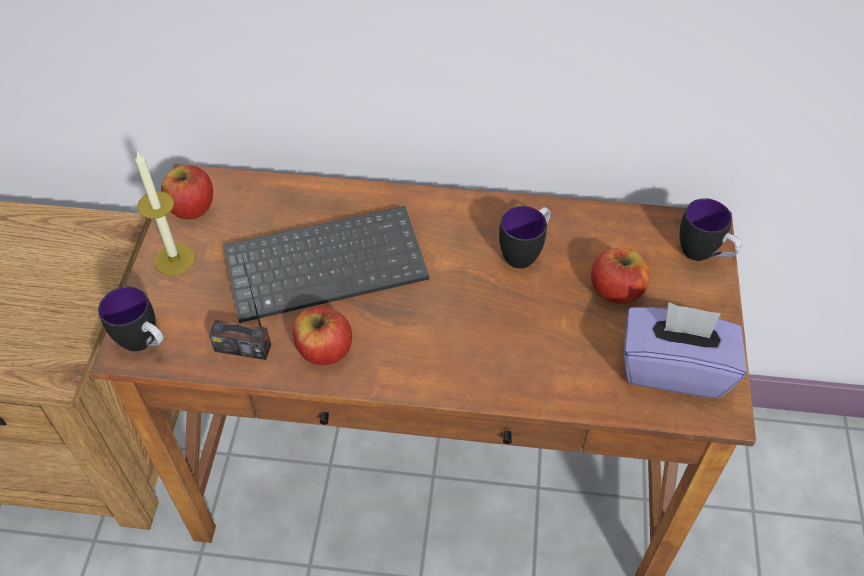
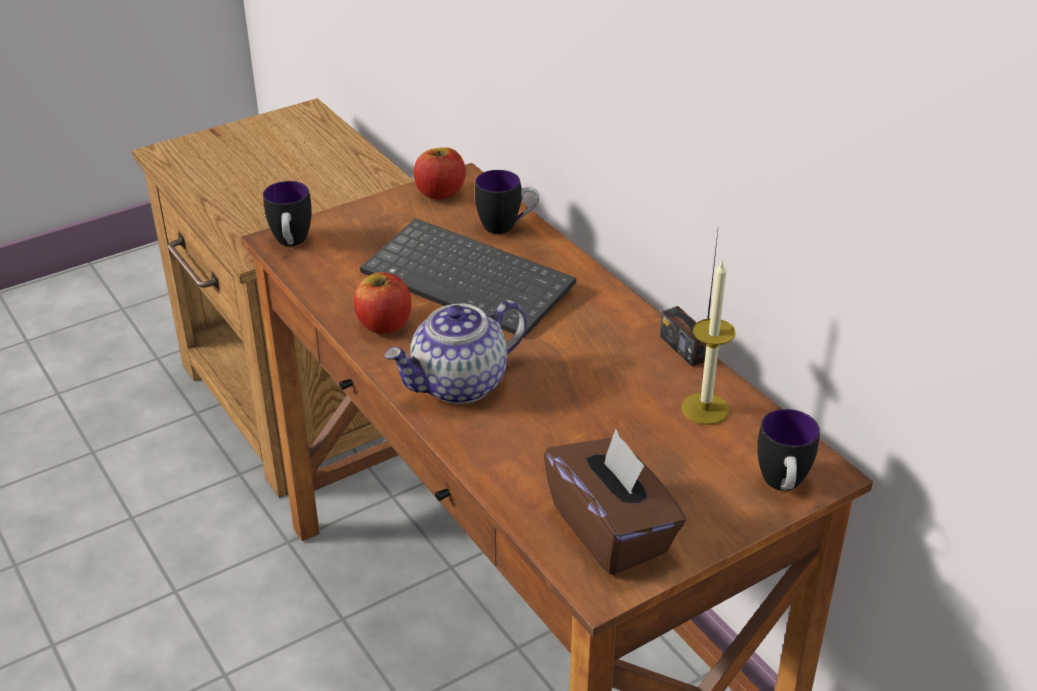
camera: 50 degrees right, 15 degrees down
candle [135,152,195,275] -> candle moved to [682,259,736,425]
radio [209,252,271,360] -> radio moved to [660,231,718,367]
mug [499,206,551,269] -> mug moved to [475,170,539,234]
apple [591,248,650,304] -> none
purple tissue box [624,302,747,398] -> brown tissue box [544,429,686,575]
none -> teapot [384,300,527,404]

